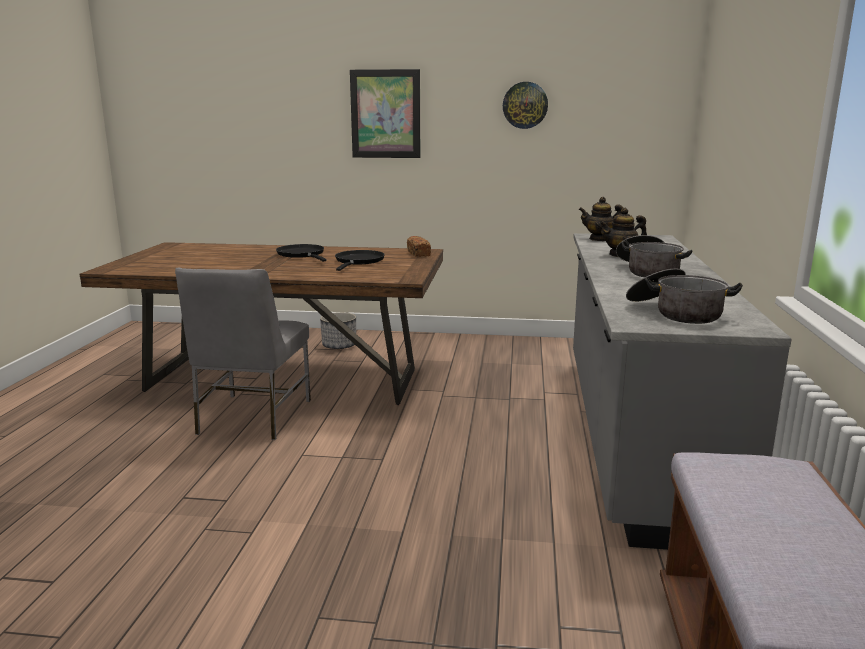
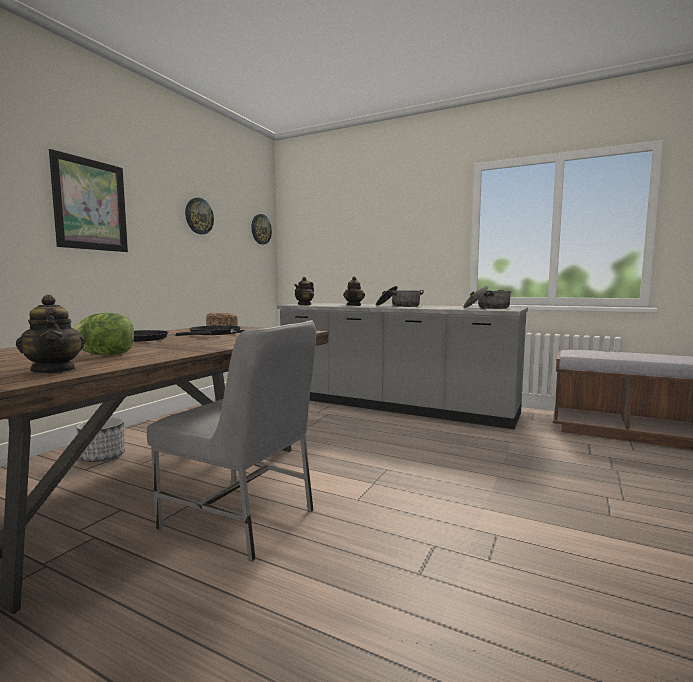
camera: 70 degrees left, 10 degrees down
none -> teapot [16,295,85,373]
none -> lettuce [72,313,134,355]
none -> wall clock [251,214,272,245]

